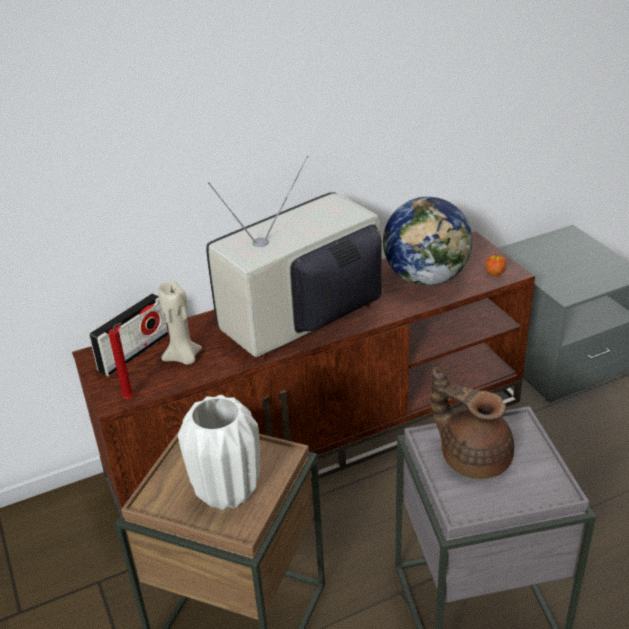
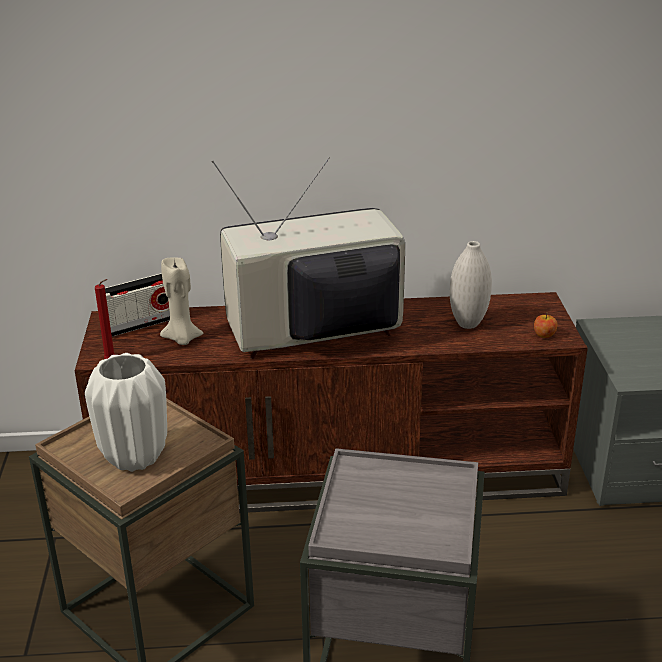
camera: 20 degrees right, 5 degrees down
globe [383,197,472,286] -> white vase [450,241,492,329]
brown teapot [431,367,514,479] -> none

